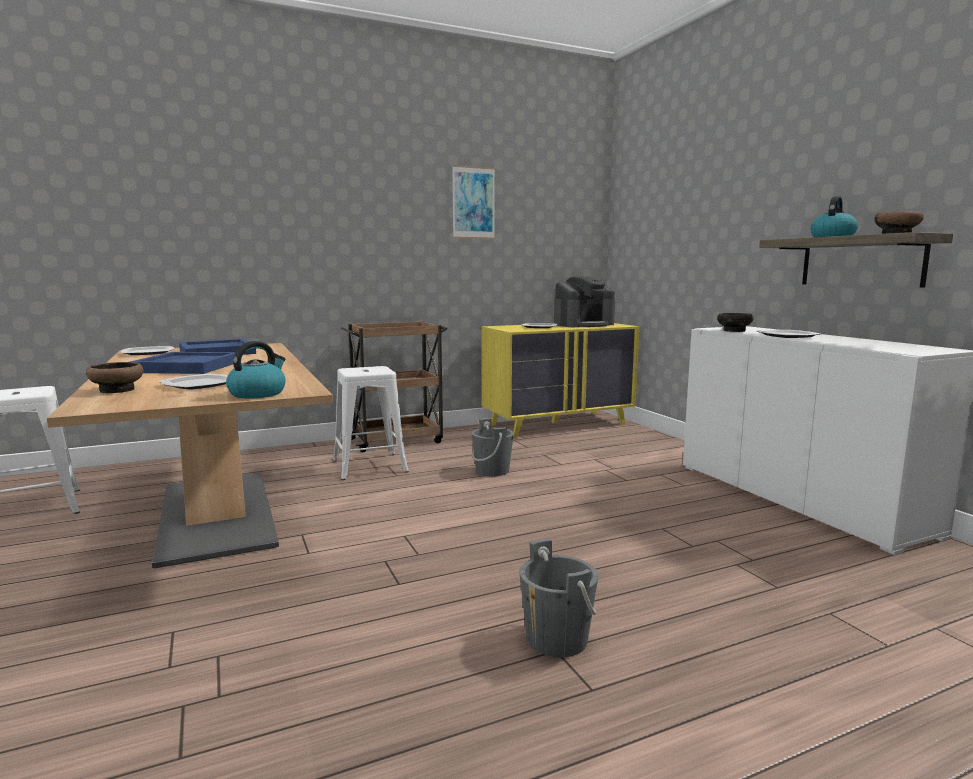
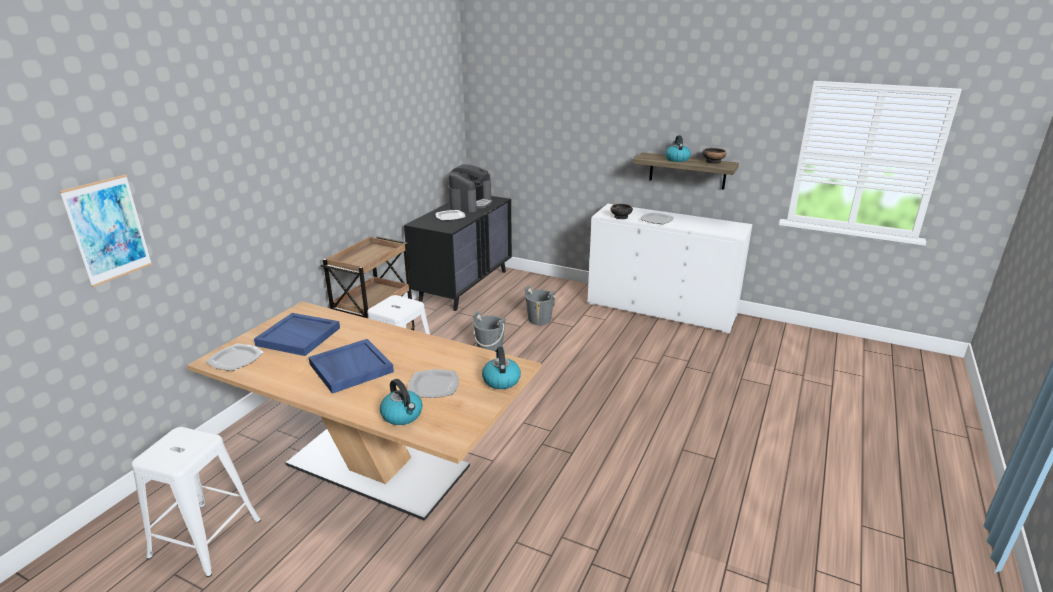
camera: 40 degrees left, 15 degrees up
bowl [86,362,144,394] -> kettle [380,379,423,425]
picture [452,165,495,239] -> picture moved to [59,174,152,287]
yellow dresser [481,323,640,438] -> black dresser [404,196,512,311]
grey bucket [519,538,598,658] -> grey bucket moved to [525,285,555,325]

